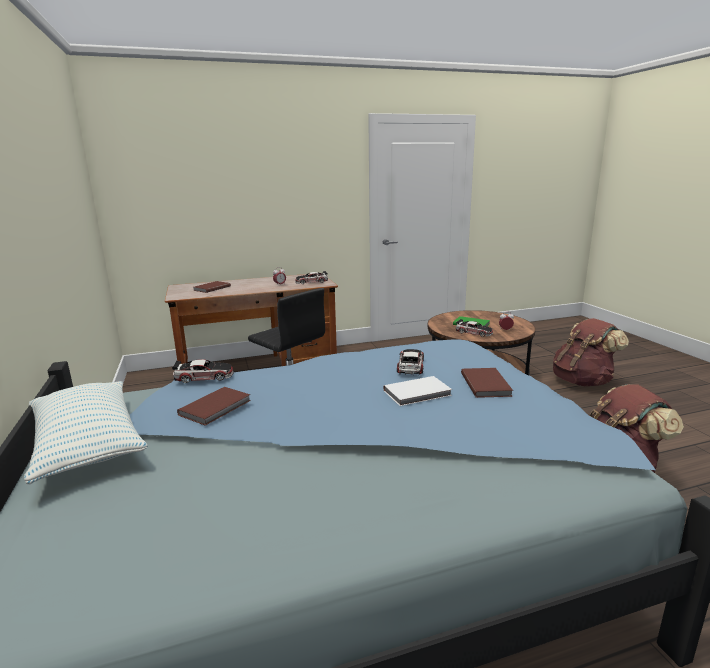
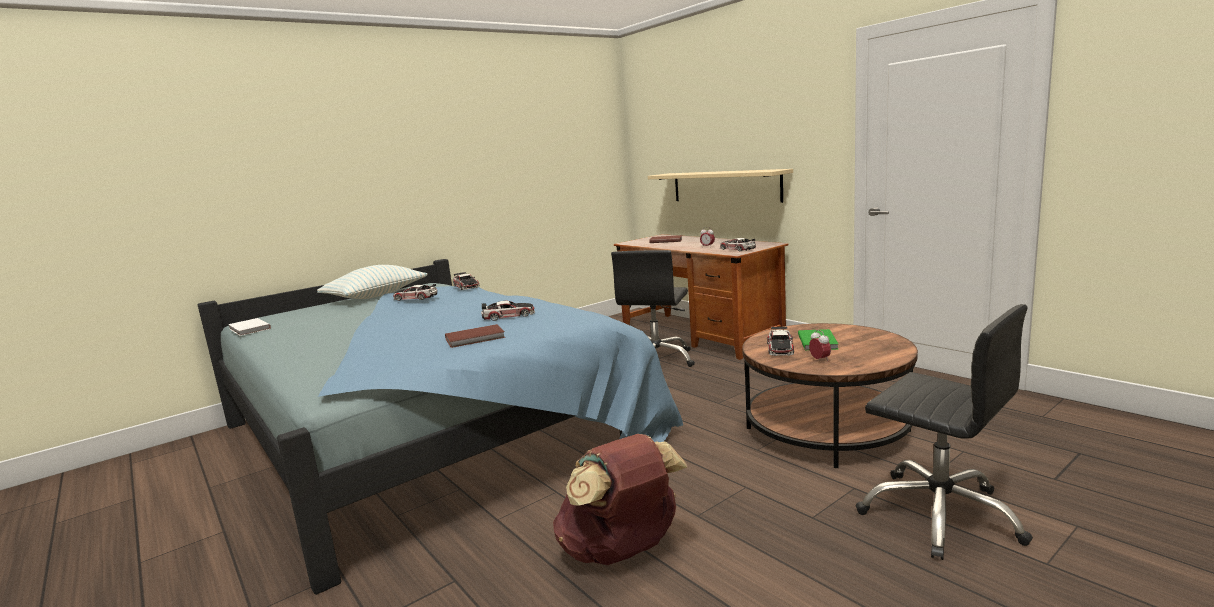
camera: 70 degrees right, 5 degrees down
brown book [177,387,251,426] -> toy car [393,284,437,301]
white book [383,376,452,406] -> white book moved to [228,318,271,336]
brown backpack [553,318,629,386] -> black office chair [856,304,1033,560]
none -> beige shelf [648,169,793,203]

